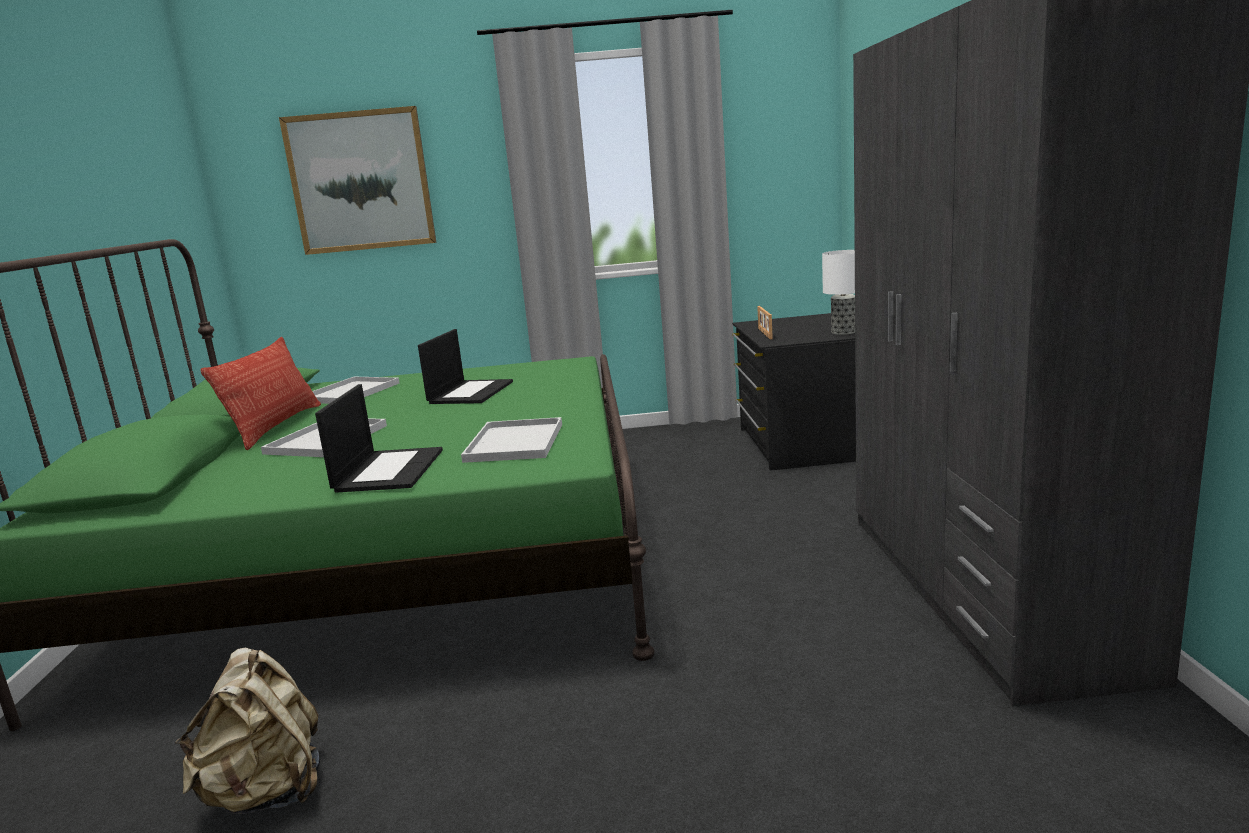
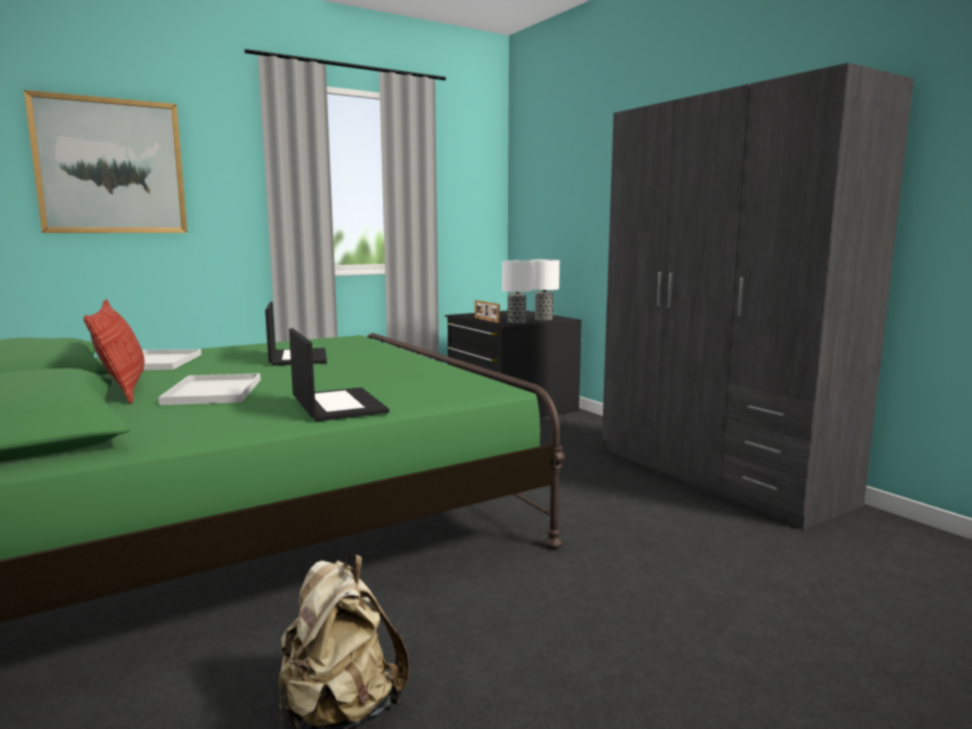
camera: 30 degrees left, 5 degrees down
white tray [461,417,562,463] -> none
none -> table lamp [502,260,533,323]

